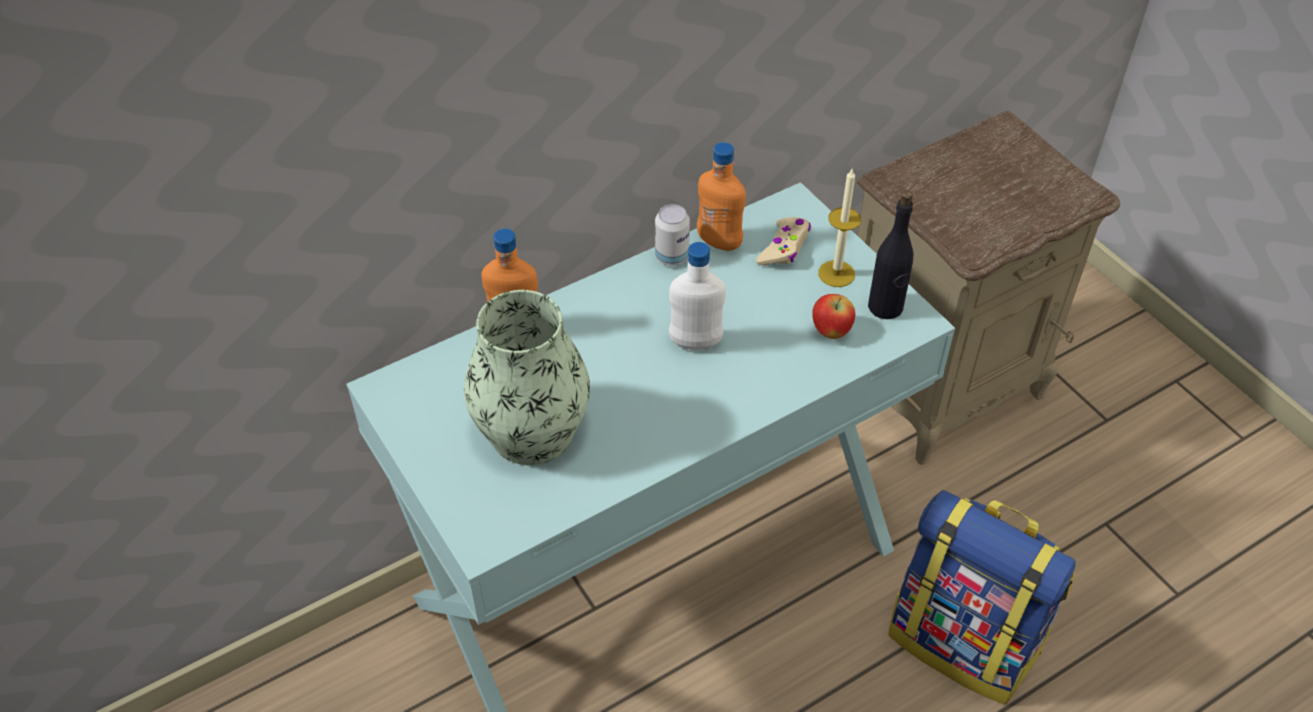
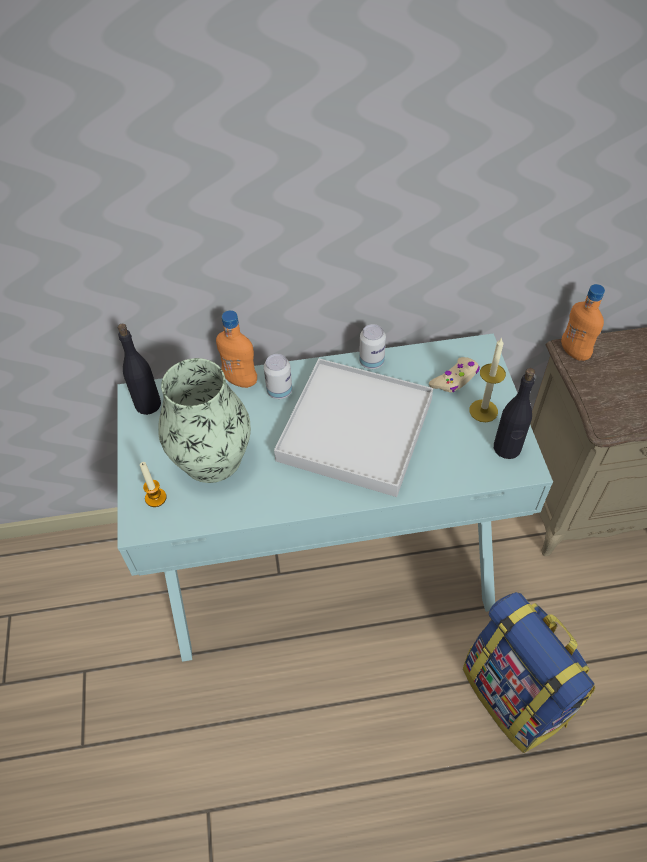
camera: 25 degrees right, 5 degrees up
white bottle [669,242,726,349] -> white tray [274,358,433,497]
orange bottle [697,142,746,251] -> orange bottle moved to [561,284,605,361]
apple [812,294,855,339] -> none
none -> black bottle [118,324,161,415]
none -> candle [140,462,167,507]
none -> can [264,354,292,399]

